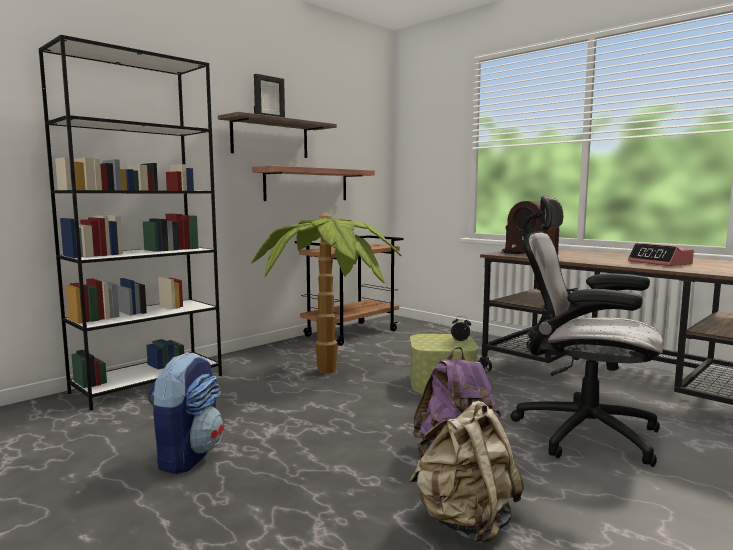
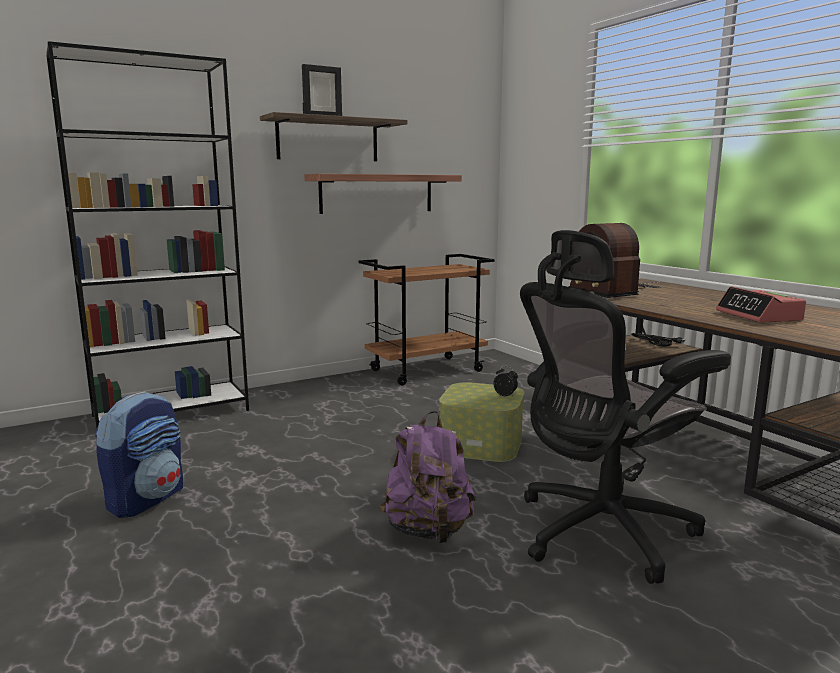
camera: 15 degrees right, 5 degrees up
potted plant [251,212,402,374] -> none
beige backpack [409,401,524,545] -> none
office chair [510,196,664,467] -> office chair turned 75 degrees counterclockwise [520,230,731,584]

